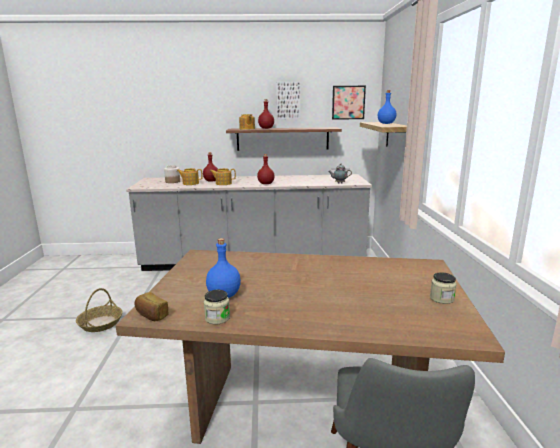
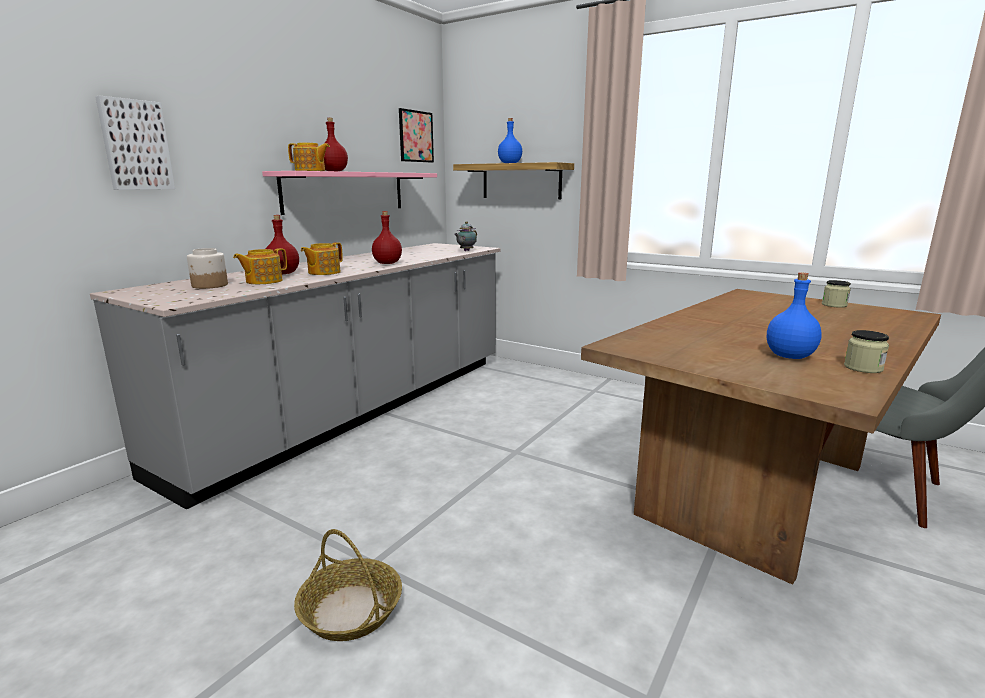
camera: 55 degrees left, 0 degrees up
bread [134,292,169,321] -> none
brown shelf [226,127,342,151] -> pink shelf [262,171,437,215]
picture [277,82,301,119] -> picture moved to [95,95,175,190]

